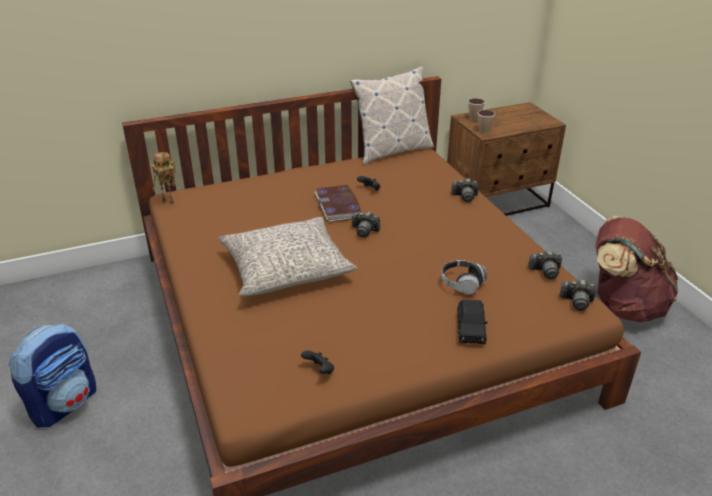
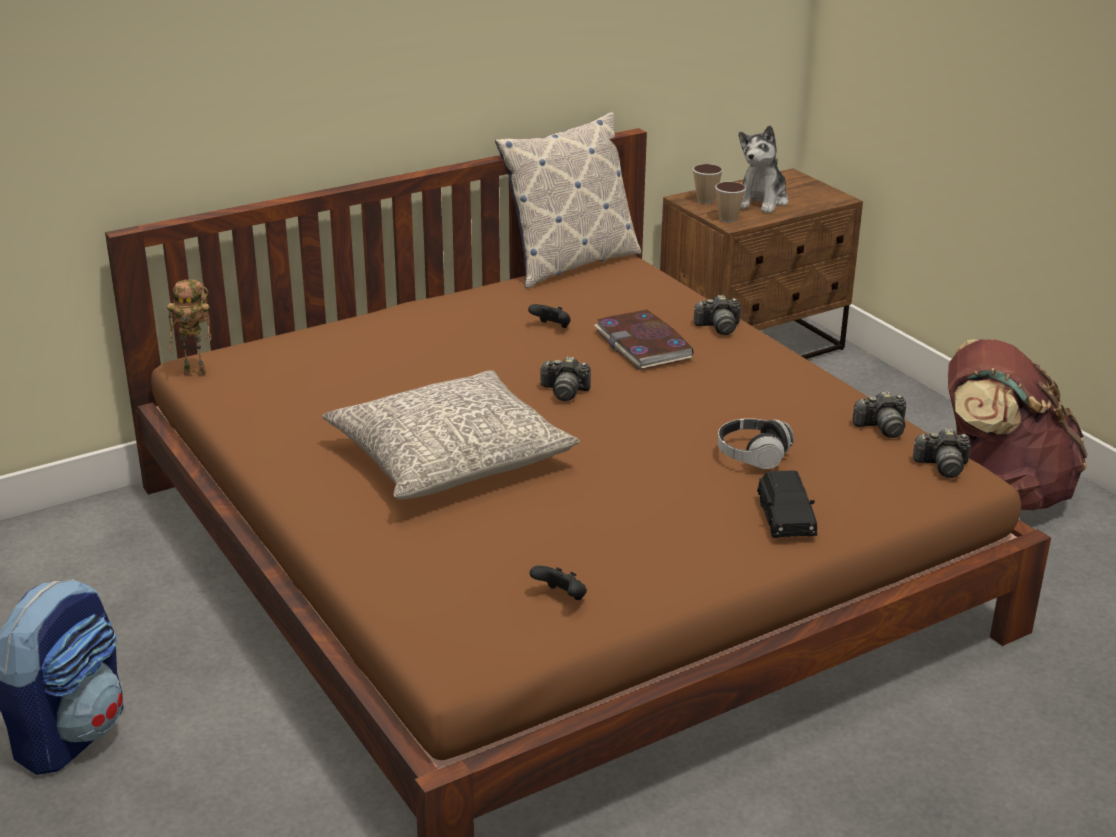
camera: 10 degrees left, 5 degrees down
book [315,185,362,222] -> book moved to [595,309,694,370]
none -> plush toy [739,125,788,213]

